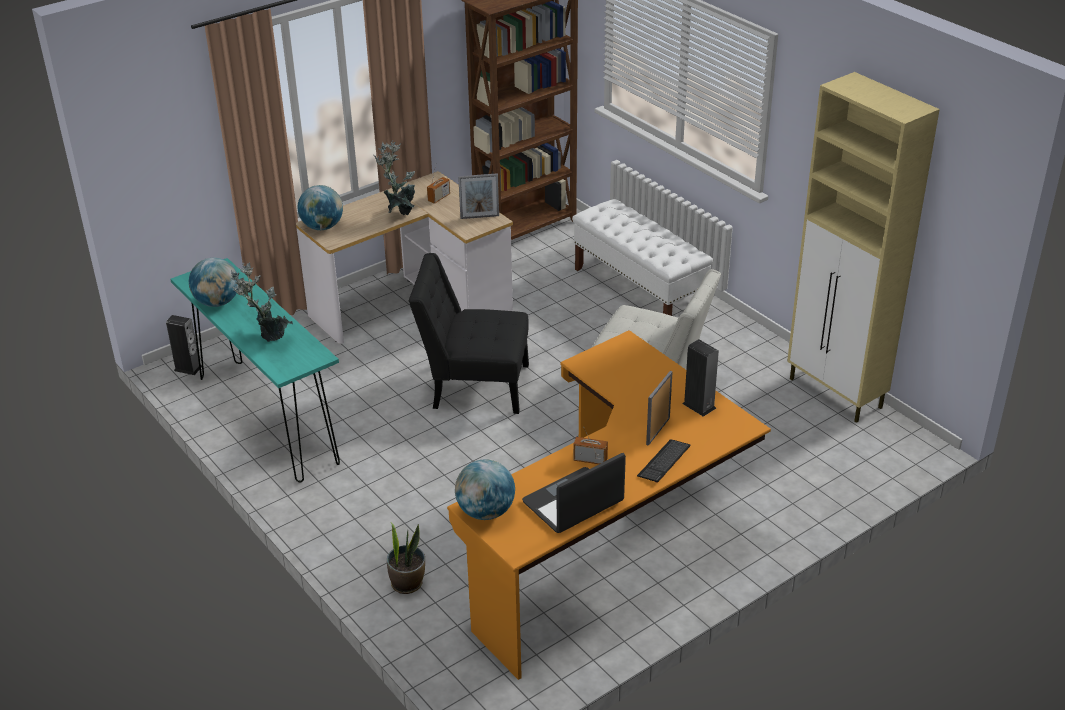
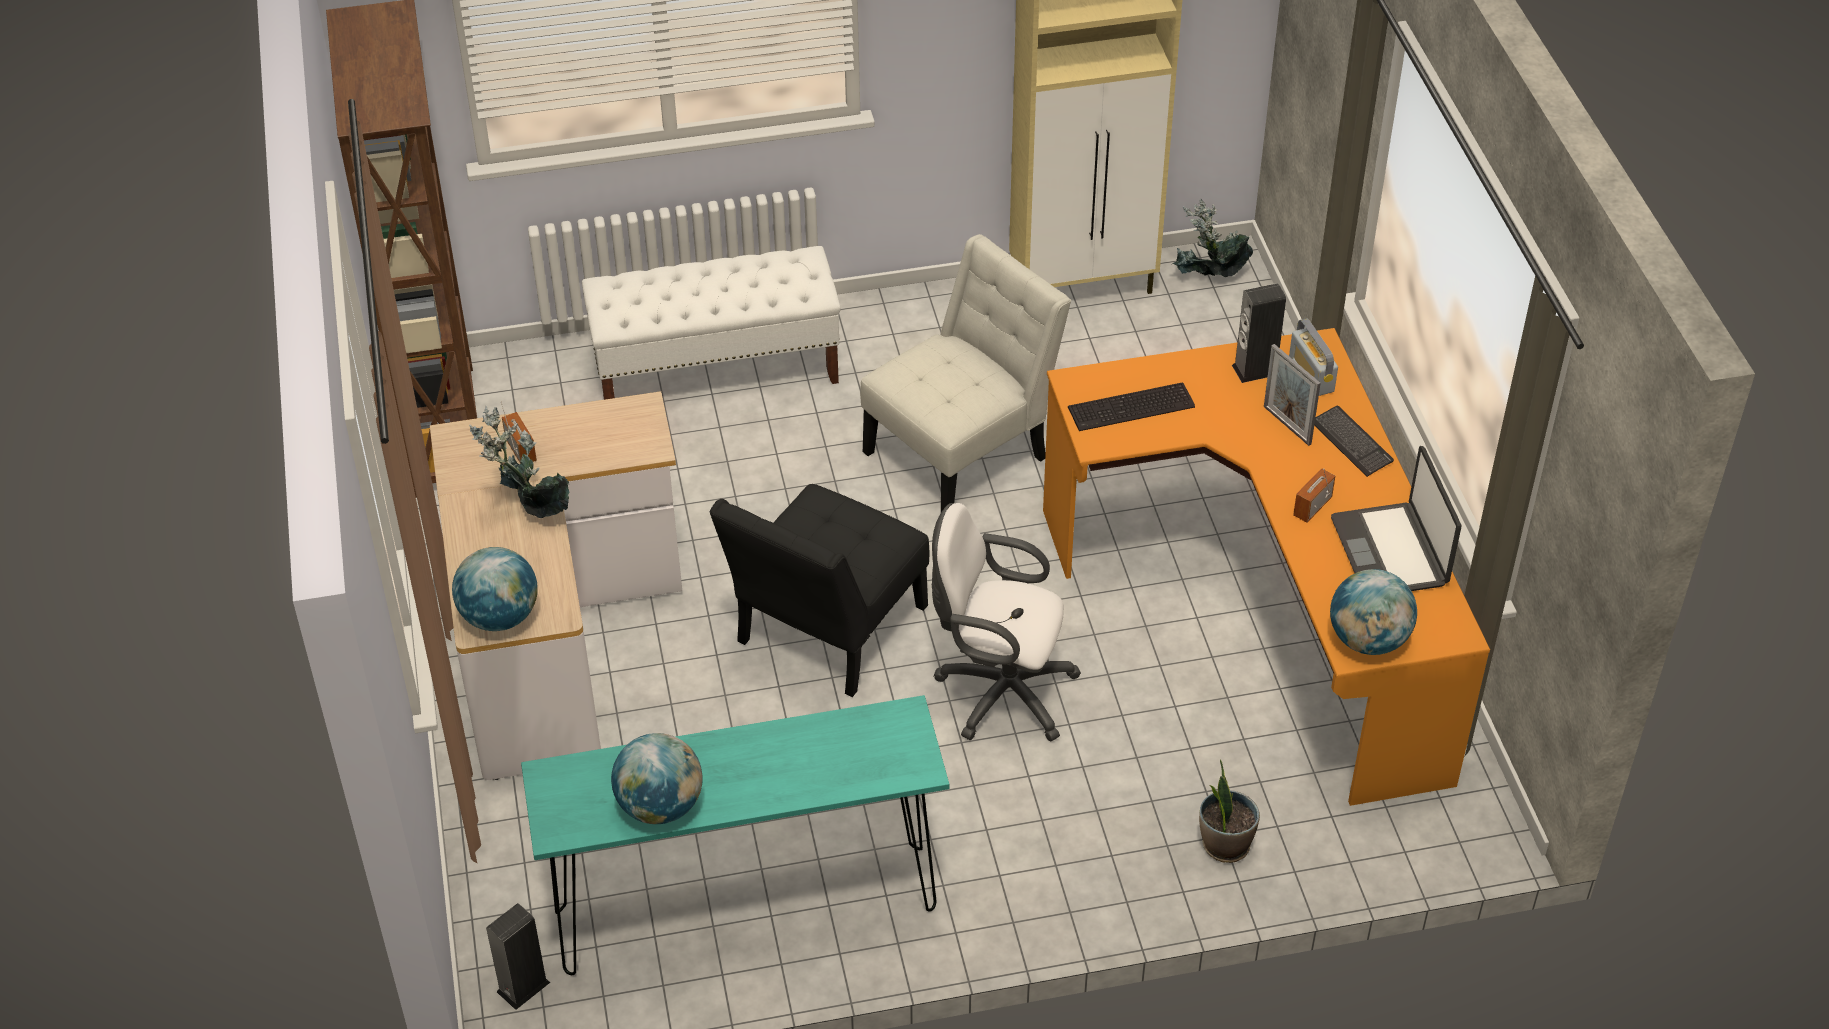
camera: 65 degrees left, 10 degrees up
potted plant [230,263,293,342] -> potted plant moved to [1171,199,1253,277]
picture frame [458,173,499,219] -> none
none -> white office chair [932,503,1081,741]
none -> keyboard [1068,382,1195,431]
none -> radio [1289,318,1338,396]

